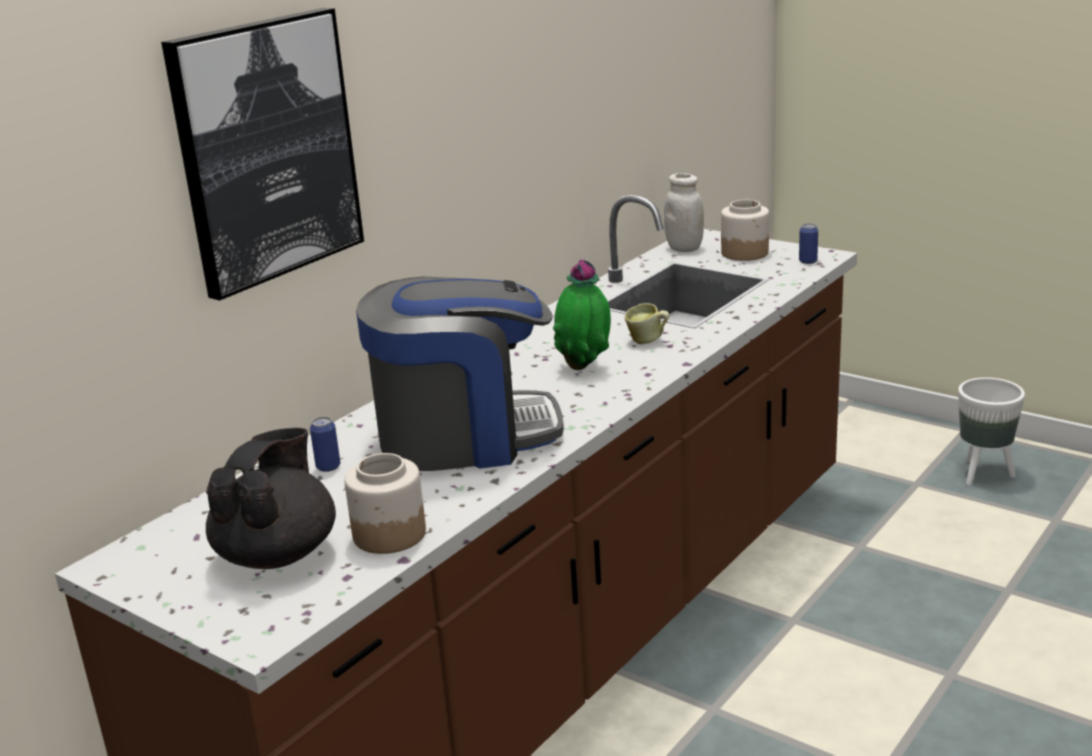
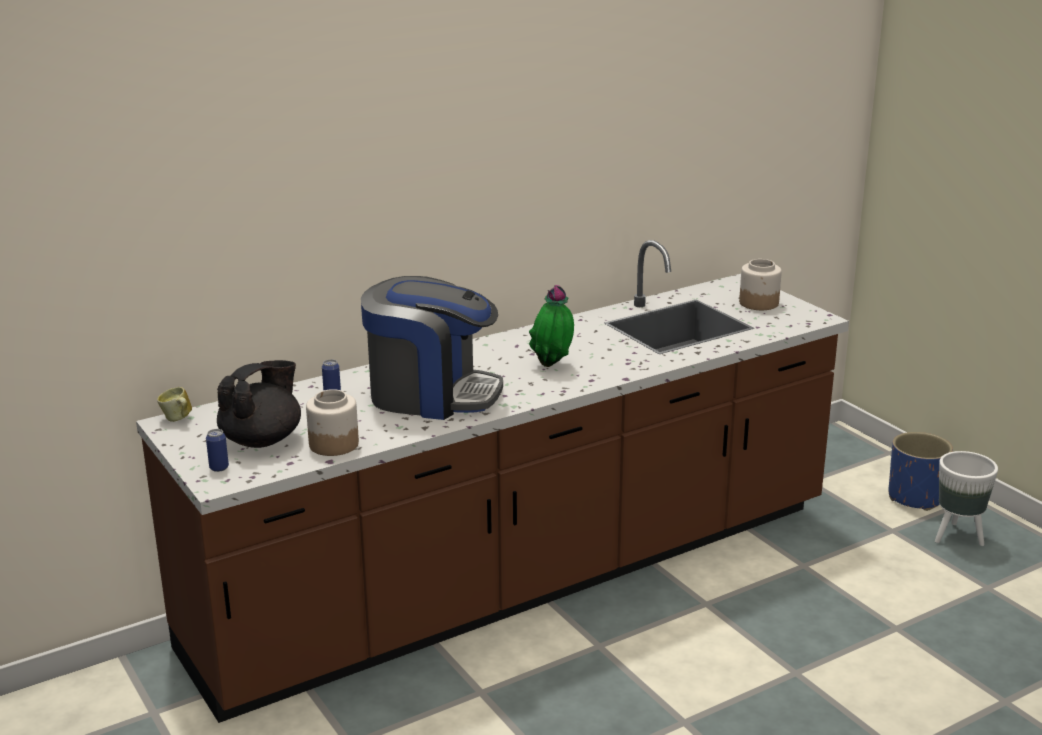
camera: 20 degrees right, 0 degrees up
picture [161,8,364,301] -> none
mug [625,303,669,344] -> mug moved to [157,387,192,422]
white jar [664,173,704,252] -> none
can [799,223,818,264] -> can moved to [206,429,229,472]
none -> blue planter [889,432,953,511]

